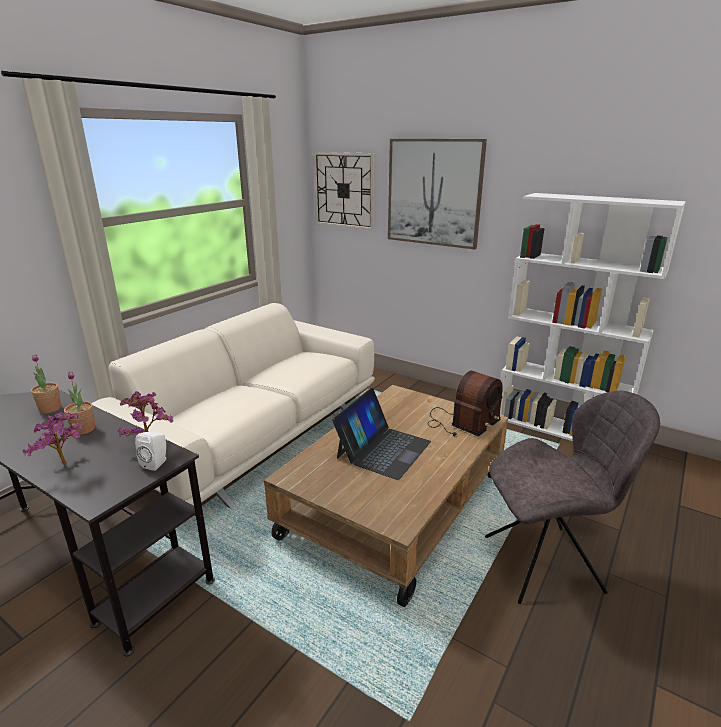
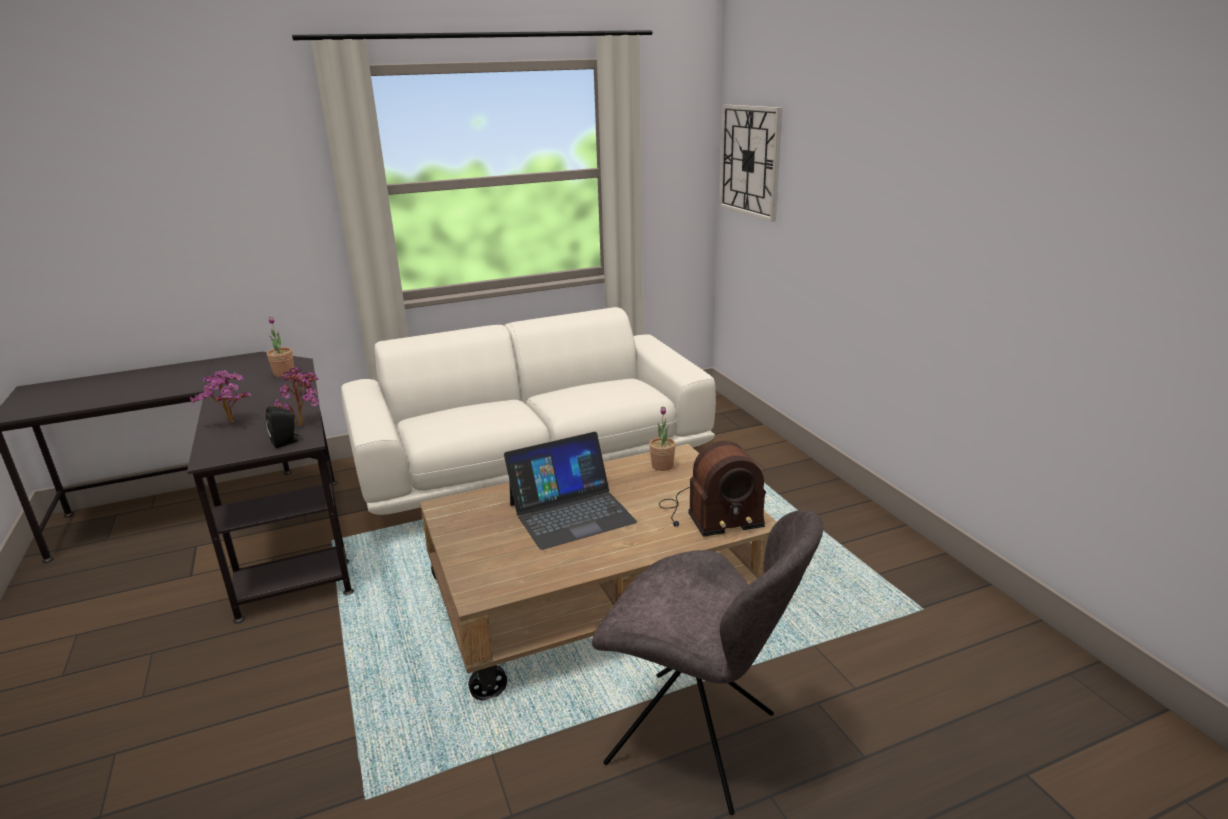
camera: 35 degrees right, 0 degrees up
potted plant [64,372,95,435] -> potted plant moved to [649,407,676,471]
white speaker [135,432,166,471] -> black speaker [266,407,299,448]
picture [388,139,487,249] -> none
white bookcase [500,193,686,441] -> none

